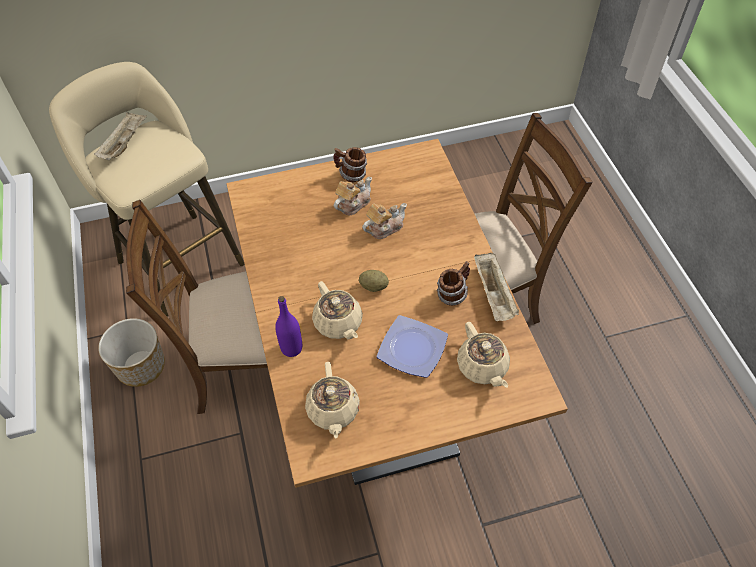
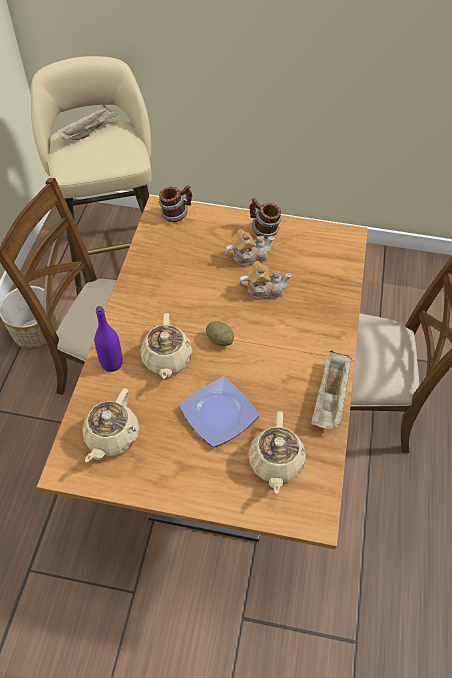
camera: 25 degrees right, 0 degrees up
mug [437,261,470,306] -> mug moved to [159,185,192,222]

